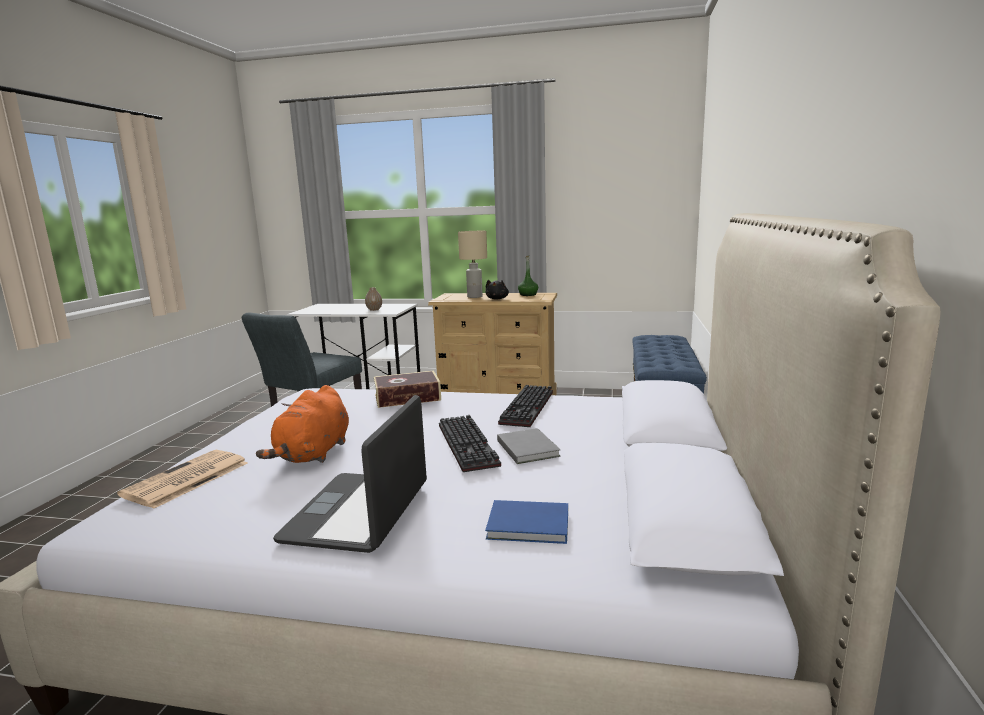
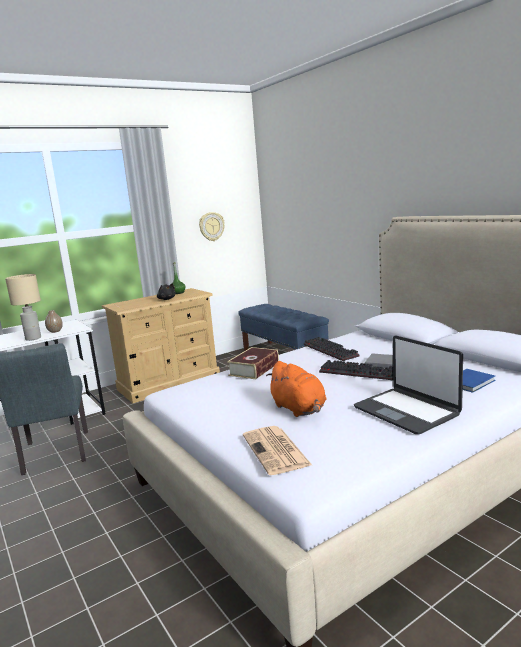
camera: 45 degrees left, 0 degrees up
beige table lamp [458,231,487,298] -> beige table lamp moved to [5,274,41,341]
none -> wall clock [199,212,225,241]

